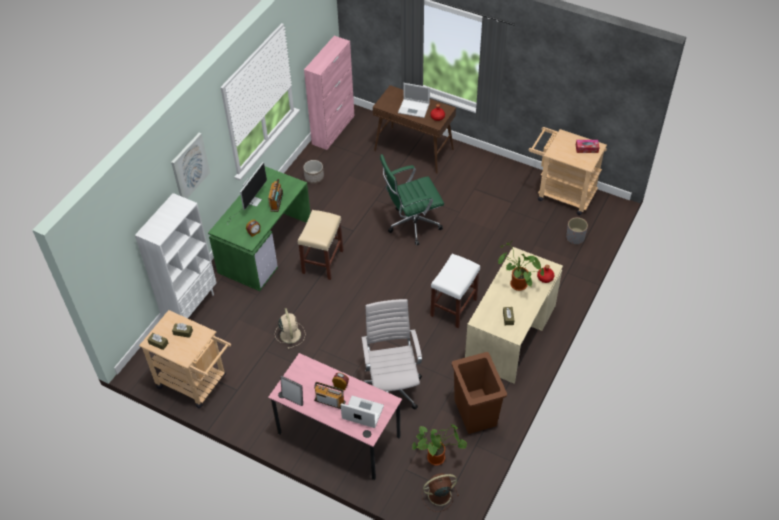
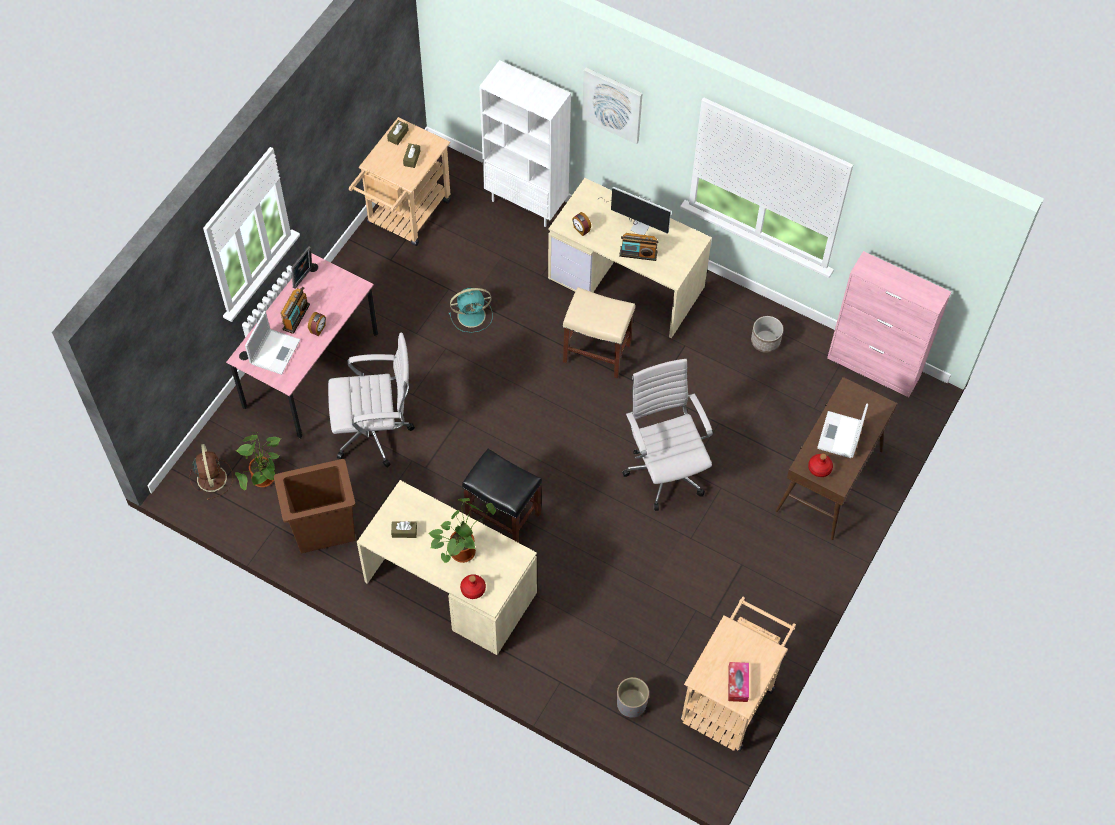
camera: 90 degrees right, 10 degrees up
green desk [208,166,311,291] -> beige desk [548,178,712,338]
beige fan [275,308,305,349] -> turquoise fan [449,287,493,333]
green office chair [380,154,444,246] -> white office chair [622,359,713,511]
white stool [430,254,480,328] -> black stool [462,449,542,543]

